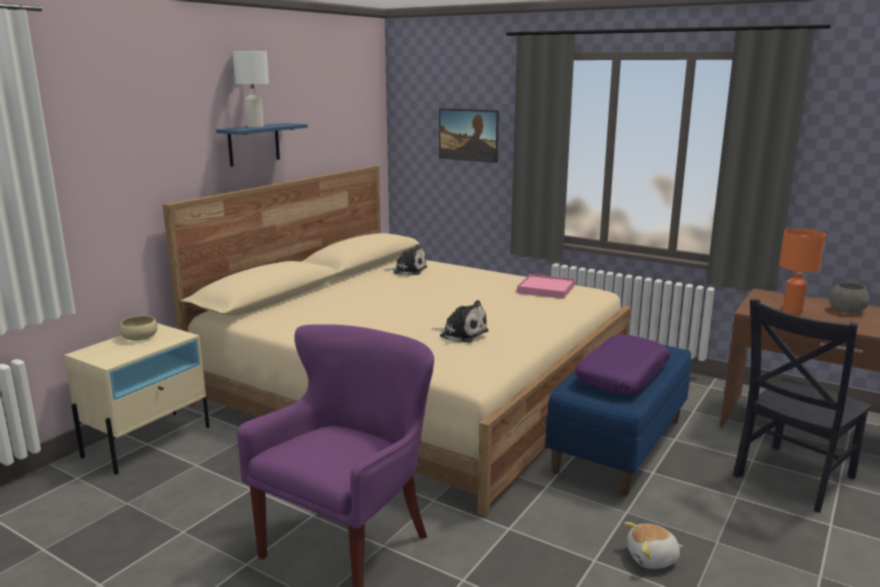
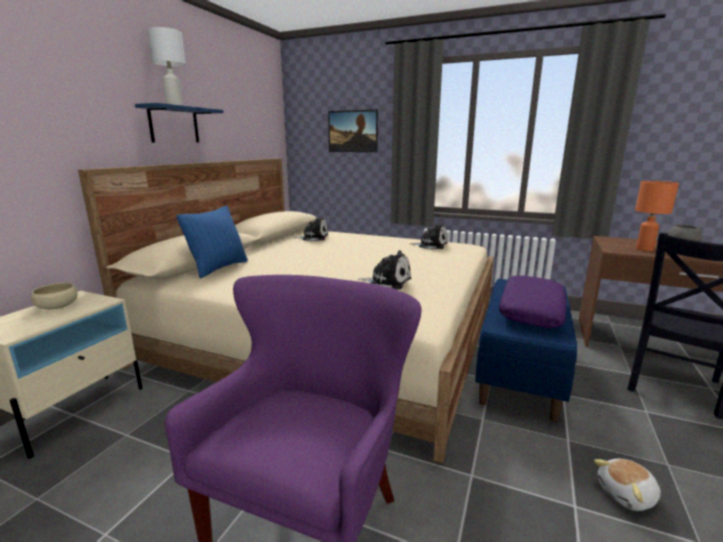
camera: 10 degrees left, 0 degrees up
pink tray [517,274,575,299] -> plush toy [409,223,447,249]
none -> blue pillow [177,206,248,279]

